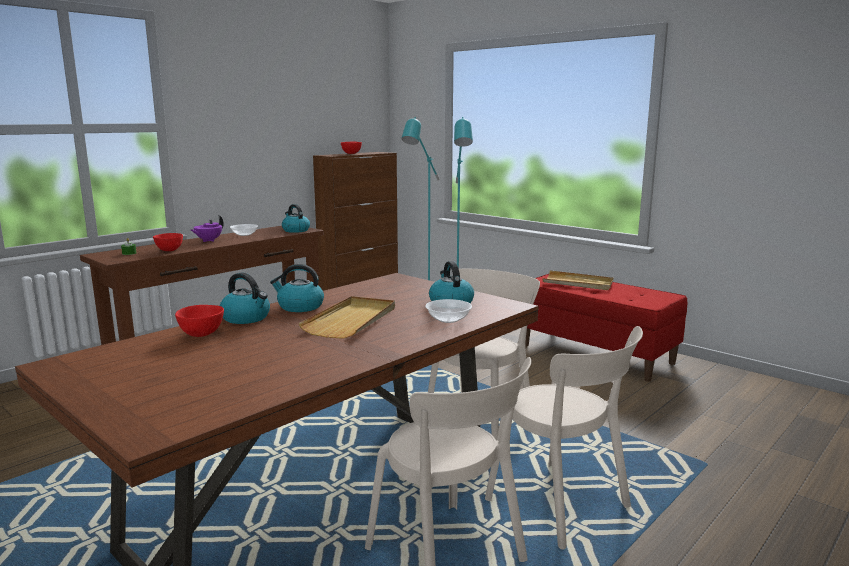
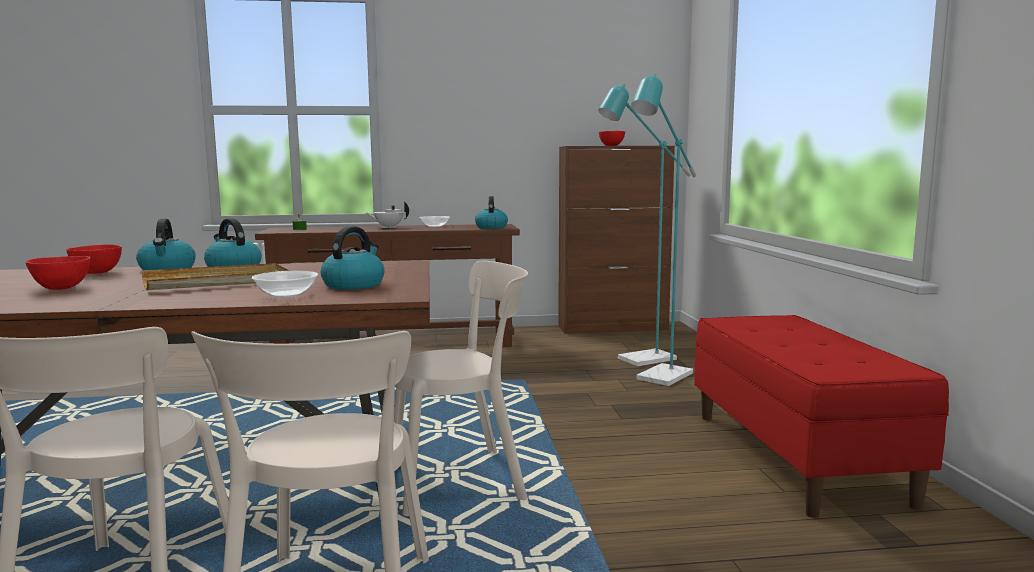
camera: 40 degrees right, 5 degrees down
red bowl [153,233,183,251] -> red bowl moved to [26,256,90,290]
purple teapot [191,215,224,242] -> white teapot [366,202,409,228]
beige tray [542,270,613,290] -> none

